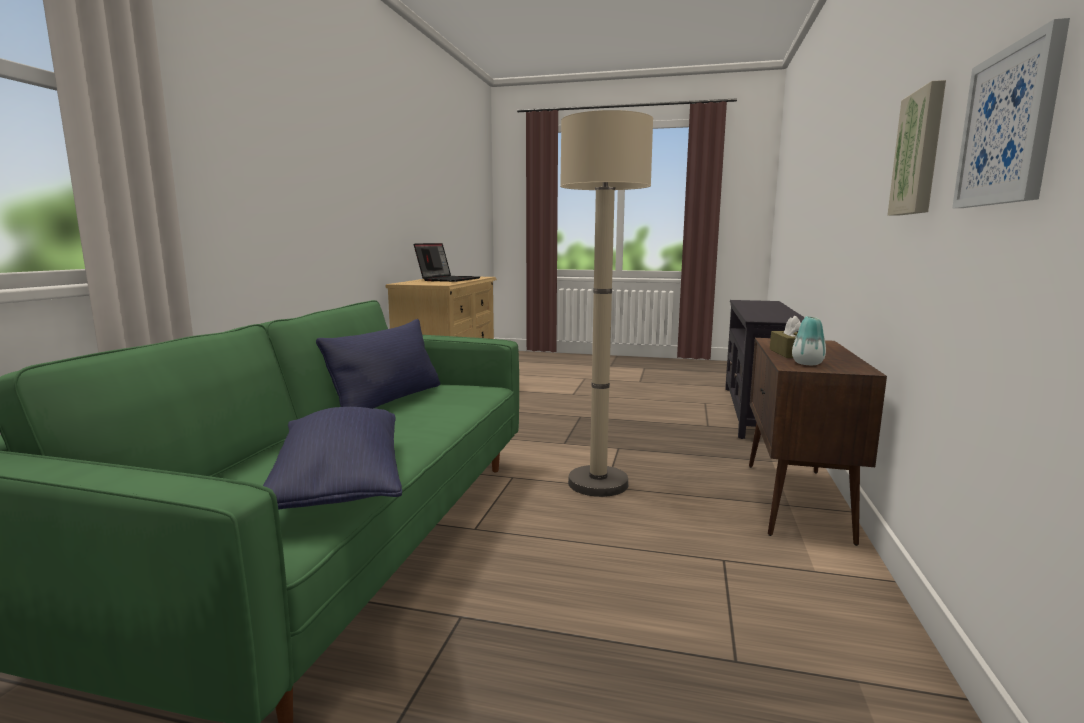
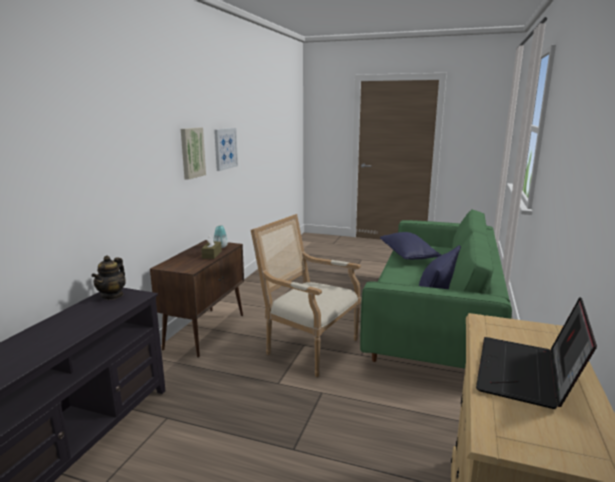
camera: 175 degrees left, 5 degrees up
beige floor lamp [560,110,653,497] -> armchair [251,214,361,377]
none -> teapot [92,255,126,300]

